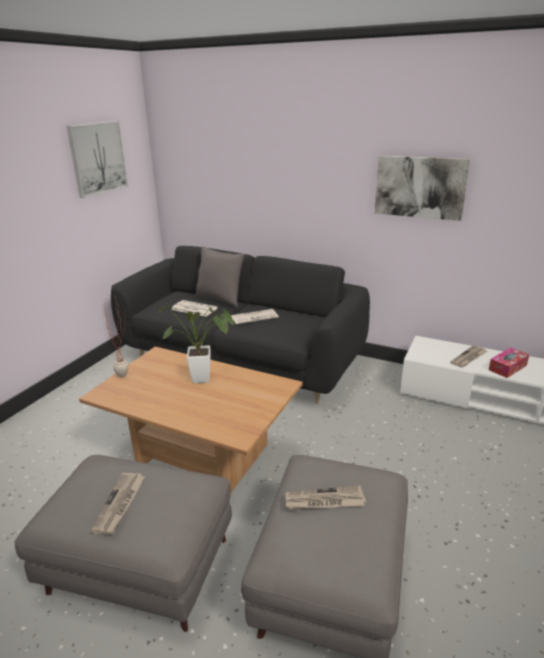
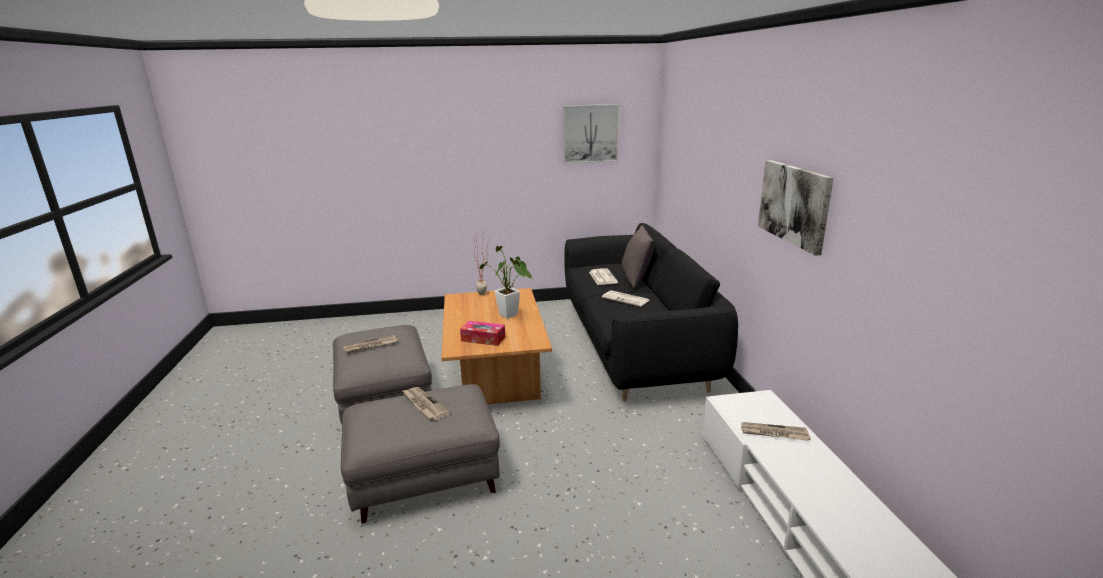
camera: 55 degrees right, 5 degrees down
tissue box [489,347,529,378] -> tissue box moved to [460,321,505,346]

